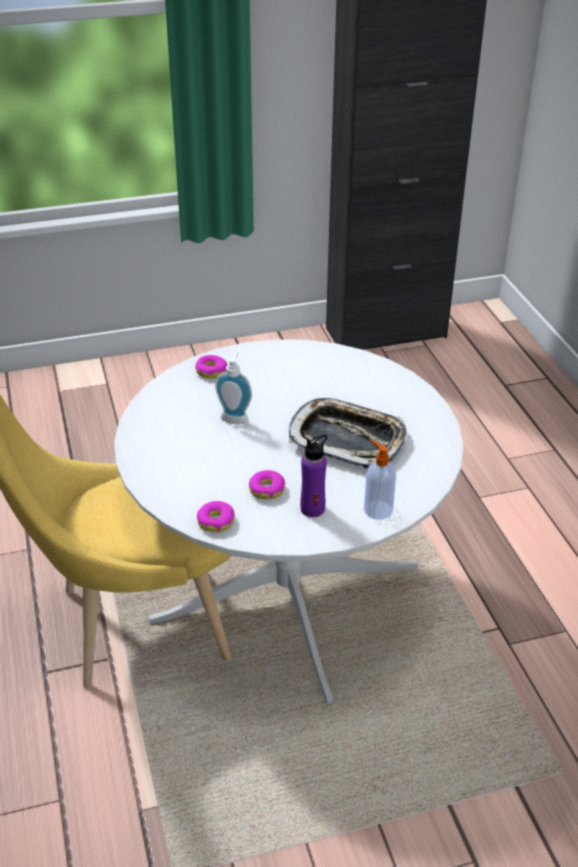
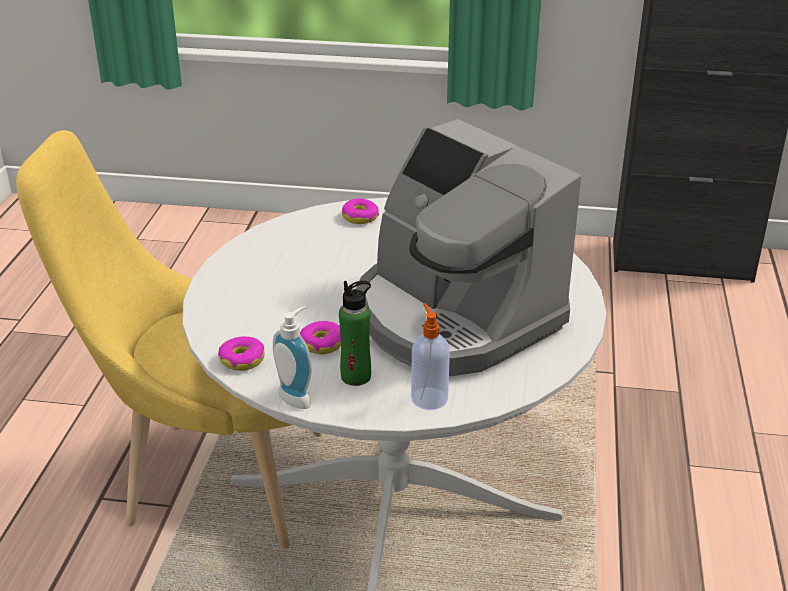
camera: 25 degrees right, 5 degrees down
soap dispenser [215,352,252,424] -> soap dispenser moved to [273,306,312,409]
tray [289,398,408,468] -> coffee machine [356,119,581,376]
purple bottle [300,434,327,517] -> green bottle [339,281,371,386]

